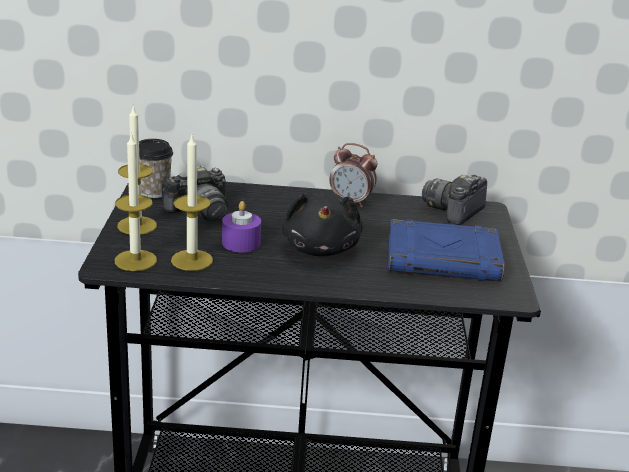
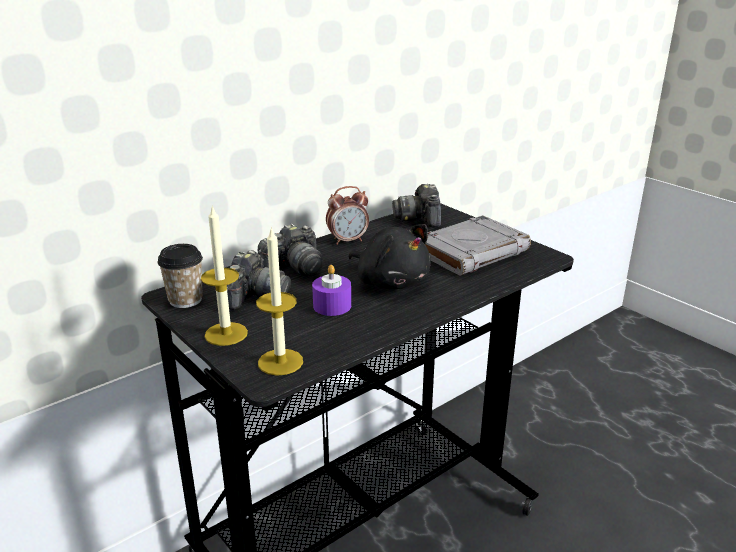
camera: 40 degrees left, 0 degrees up
candle [171,135,213,271] -> none
blue book [388,219,505,282] -> grey book [425,215,531,276]
none -> camera [258,224,323,276]

